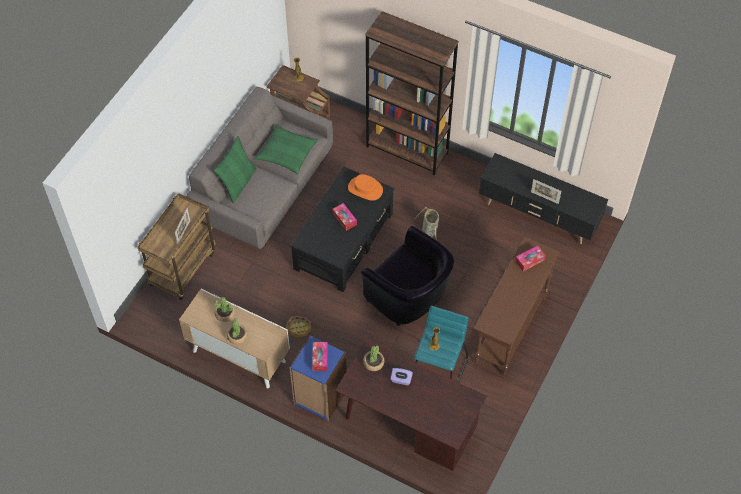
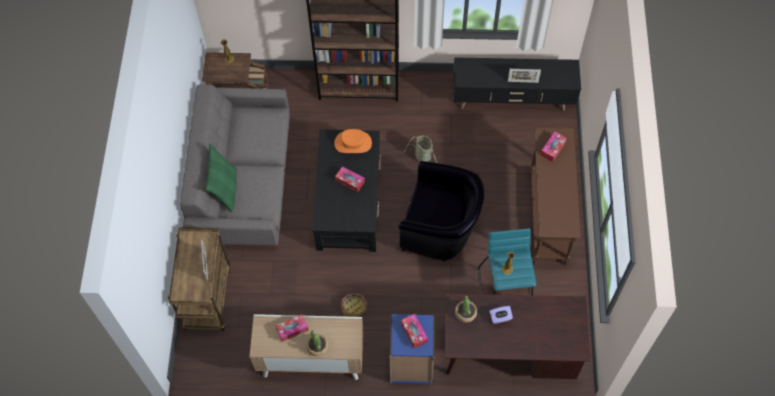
camera: 25 degrees left, 5 degrees up
potted plant [214,297,235,322] -> tissue box [275,314,309,342]
green pillow [255,125,318,174] -> none

